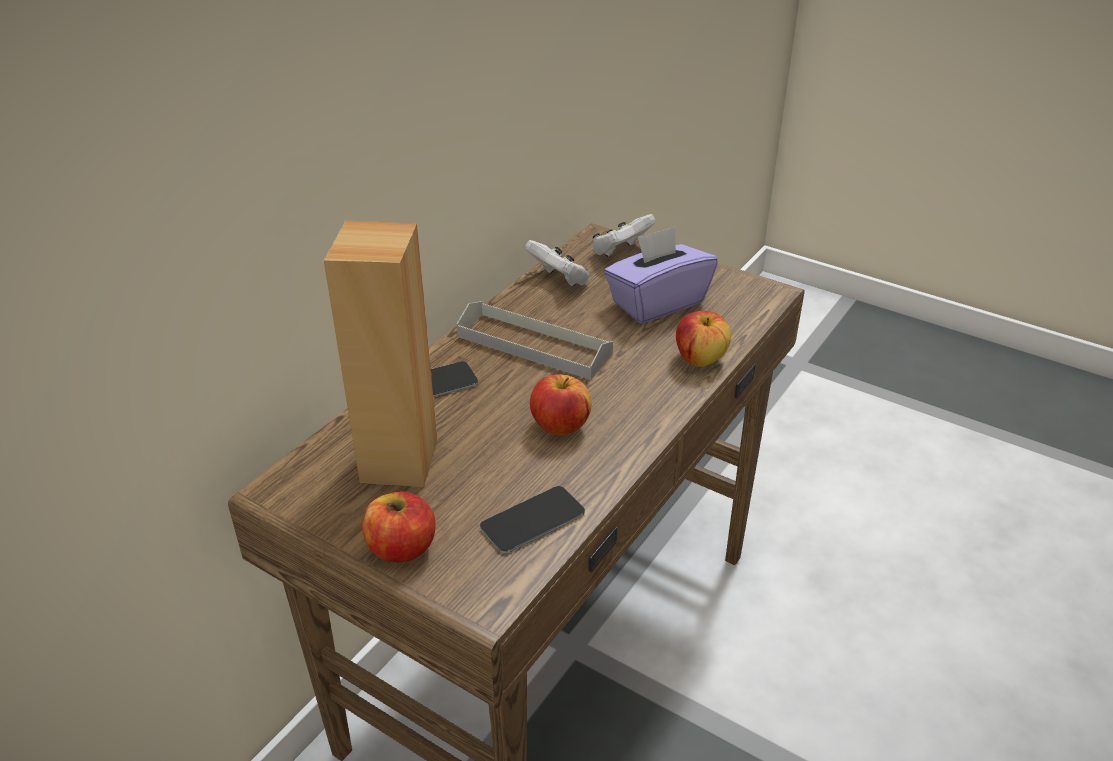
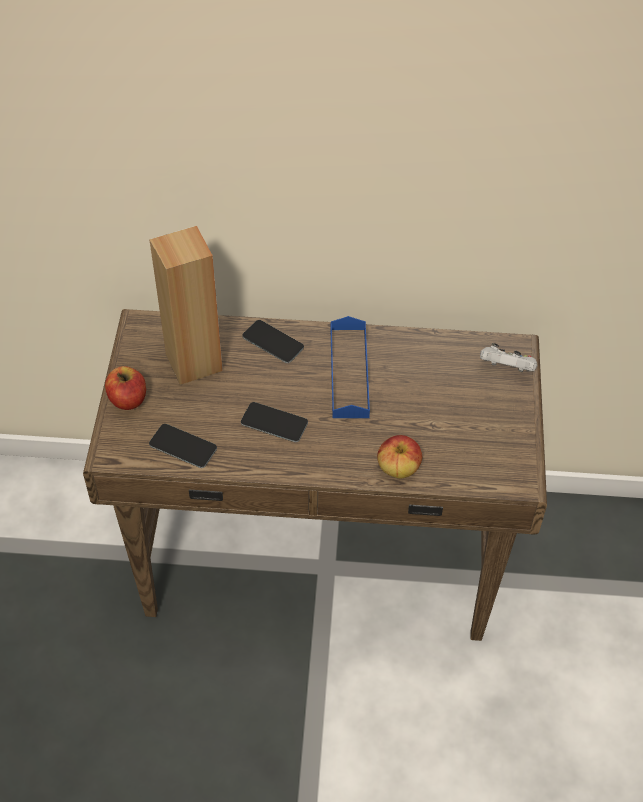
camera: 60 degrees right, 15 degrees up
grey tray [456,301,613,380] -> blue tray [330,316,370,418]
white game controller [525,240,590,286] -> none
apple [530,374,592,435] -> phone [241,402,308,442]
purple tissue box [604,226,718,323] -> none

